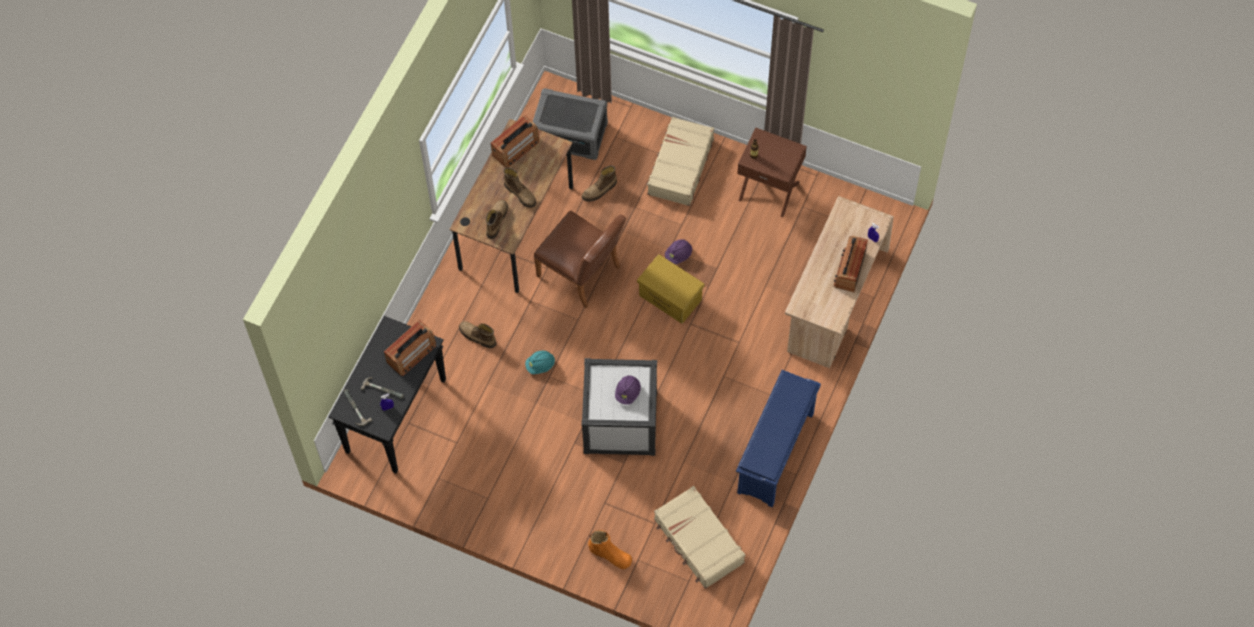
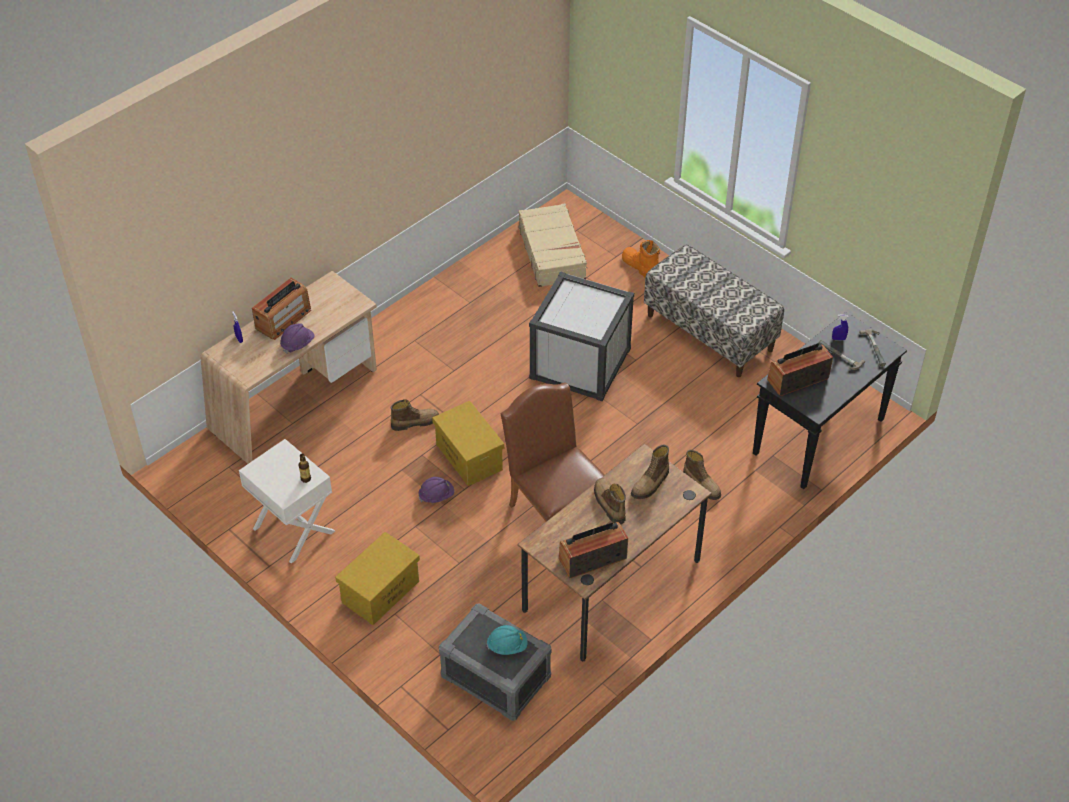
camera: 160 degrees left, 15 degrees down
turquoise hard hat [525,351,555,374] -> turquoise hard hat moved to [487,625,528,655]
boot [582,165,617,201] -> boot moved to [391,399,439,431]
purple hard hat [615,375,641,405] -> purple hard hat moved to [280,323,315,353]
beige suitcase [646,117,714,206] -> yellow storage box [335,532,420,625]
blue shoe rack [736,370,821,507] -> none
brown nightstand [737,128,807,217] -> white nightstand [239,439,335,564]
none -> bench [644,244,784,377]

